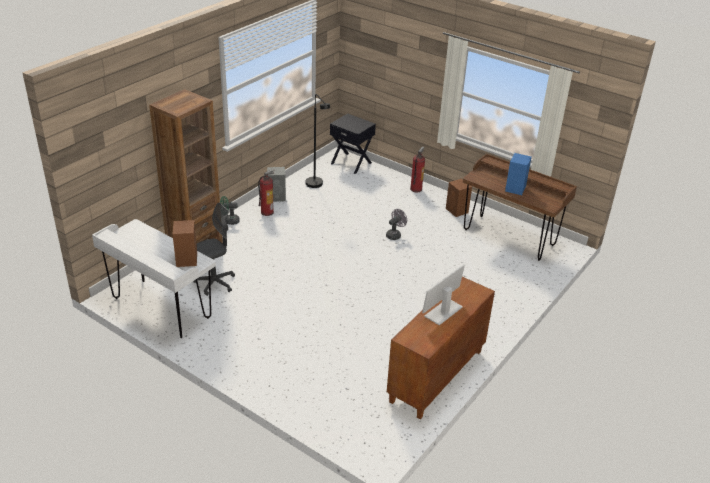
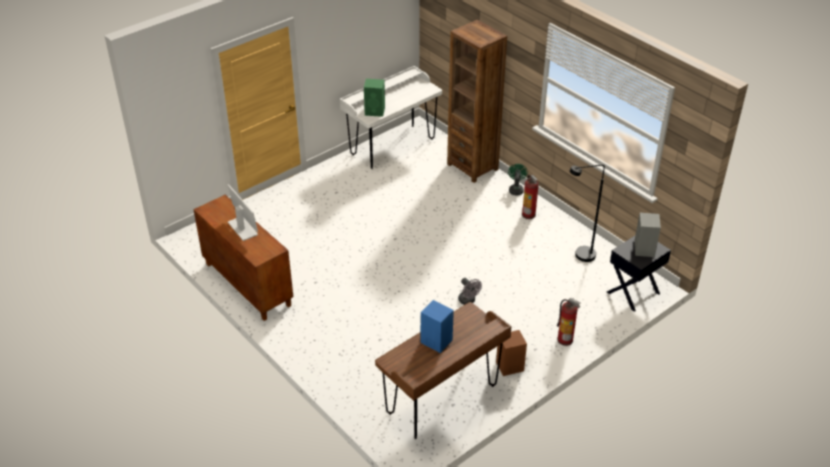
camera: 105 degrees right, 5 degrees up
brown speaker [173,220,197,267] -> green speaker [364,79,385,117]
grey office chair [193,202,235,296] -> none
grey speaker [267,167,286,202] -> grey speaker moved to [634,213,661,257]

